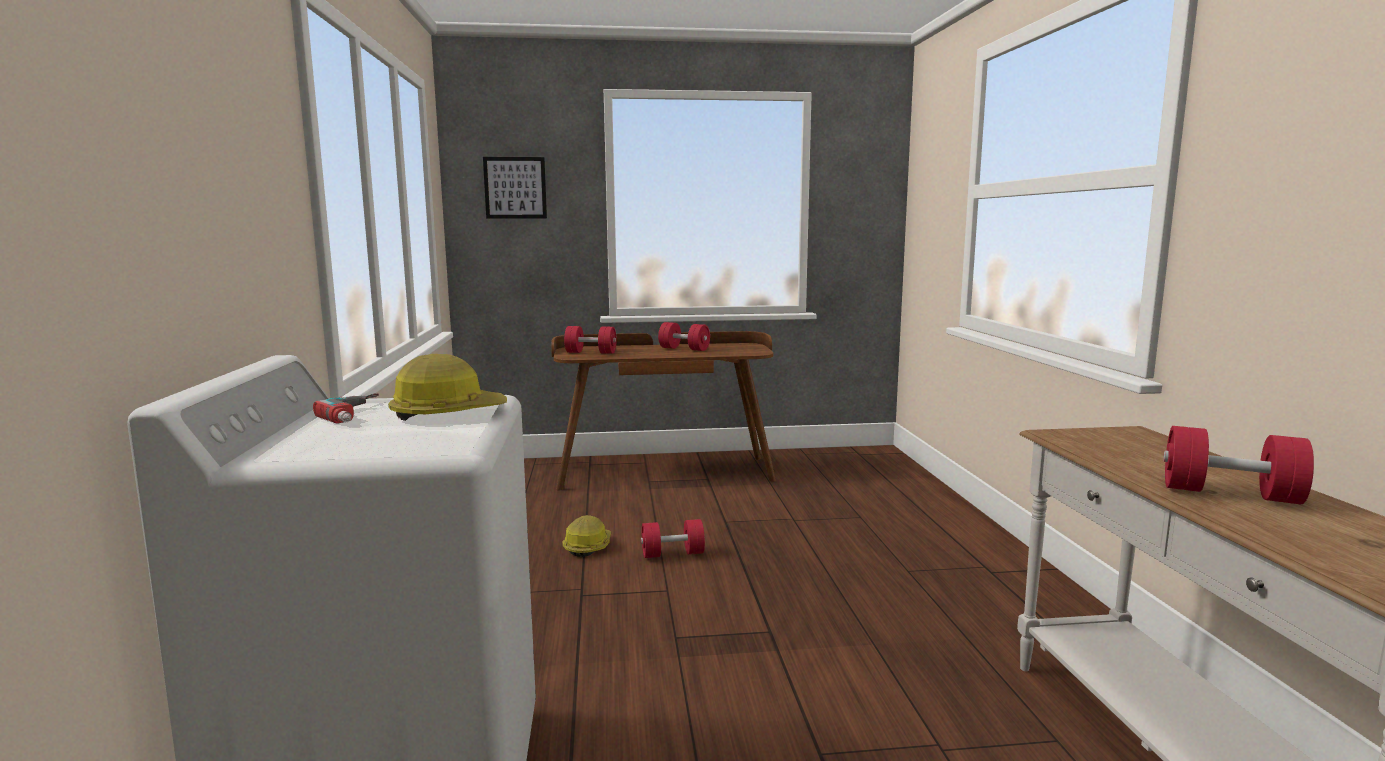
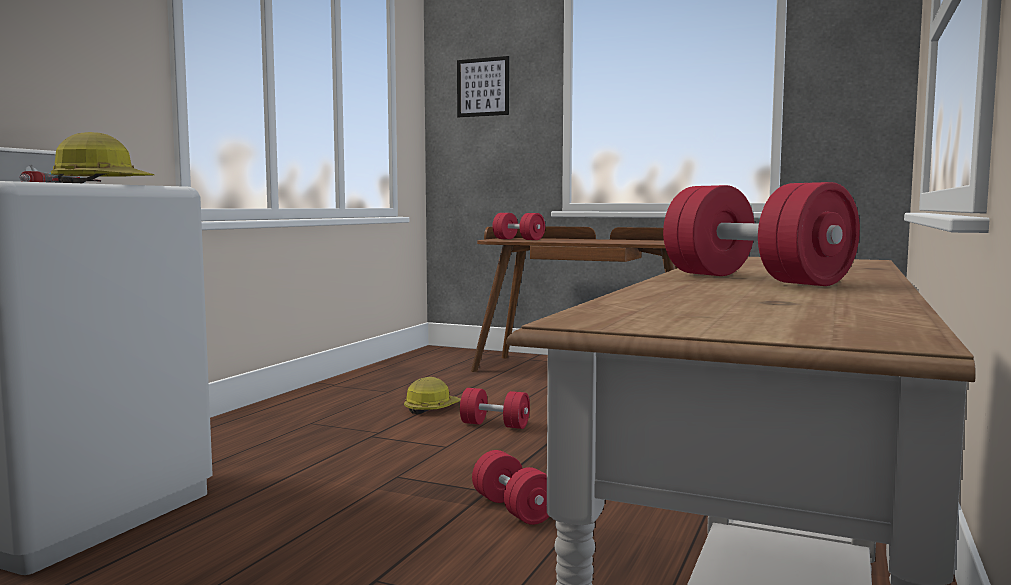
camera: 30 degrees right, 5 degrees down
red dumbbell [658,322,710,351] -> red dumbbell moved to [472,450,550,525]

